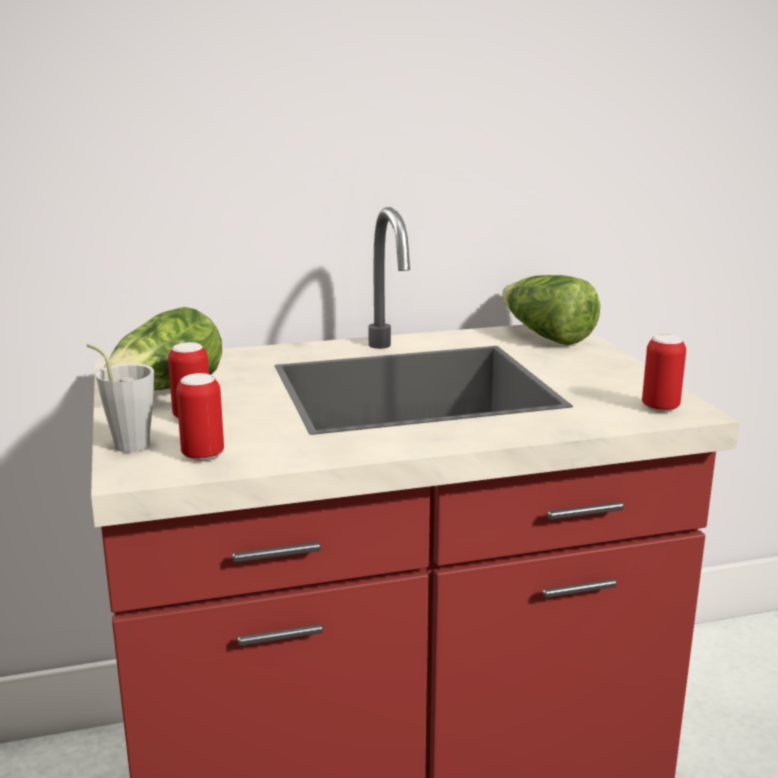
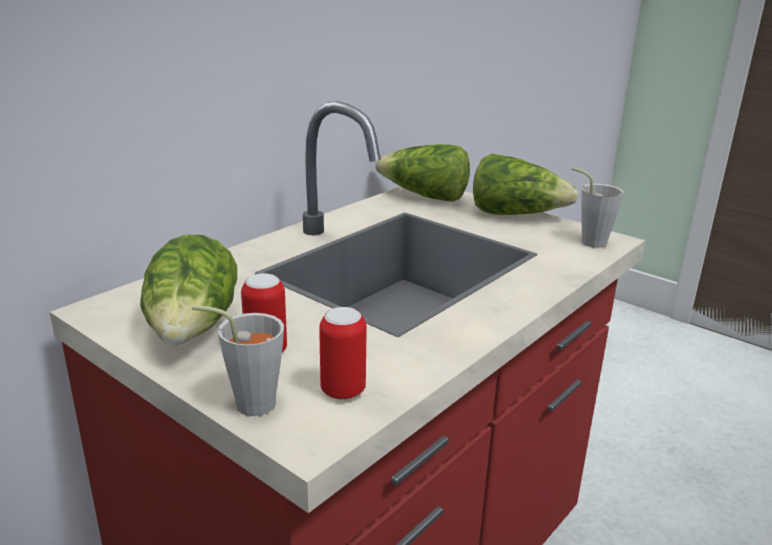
camera: 35 degrees left, 5 degrees up
can [642,334,686,412] -> grey cup [572,167,624,248]
none -> lettuce [473,154,579,215]

